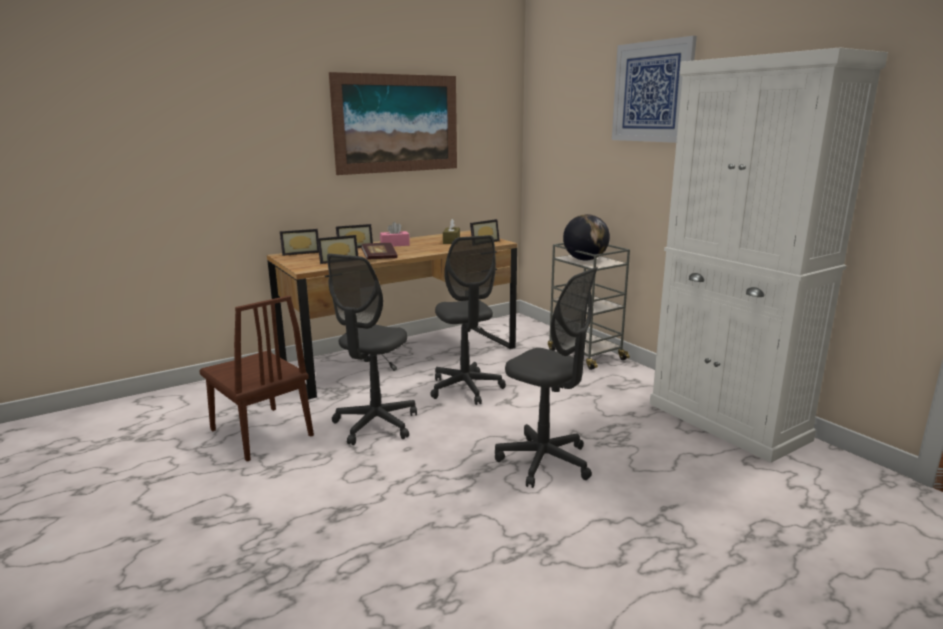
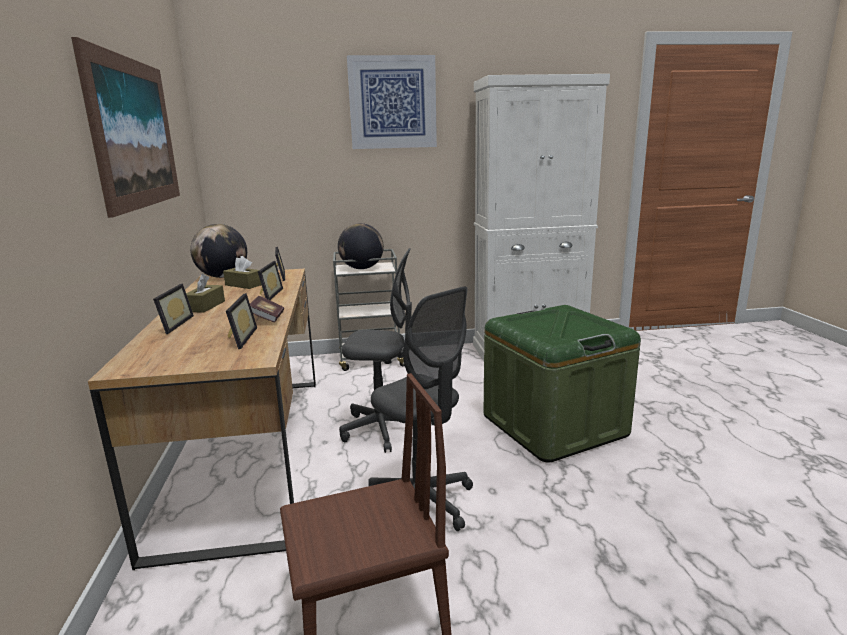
camera: 65 degrees left, 0 degrees up
picture frame [280,229,319,256] -> picture frame moved to [258,261,283,300]
pink tissue box [380,222,410,247] -> brown tissue box [186,274,225,313]
grey office chair [495,267,598,488] -> green storage box [484,305,641,463]
none -> globe [190,224,247,278]

